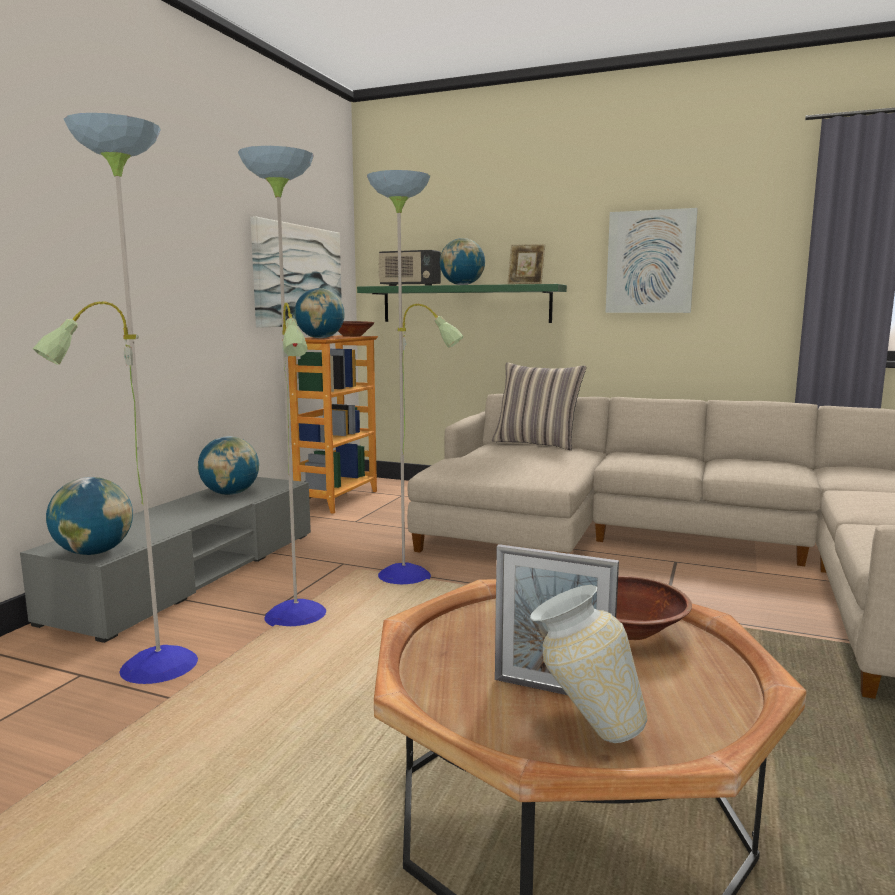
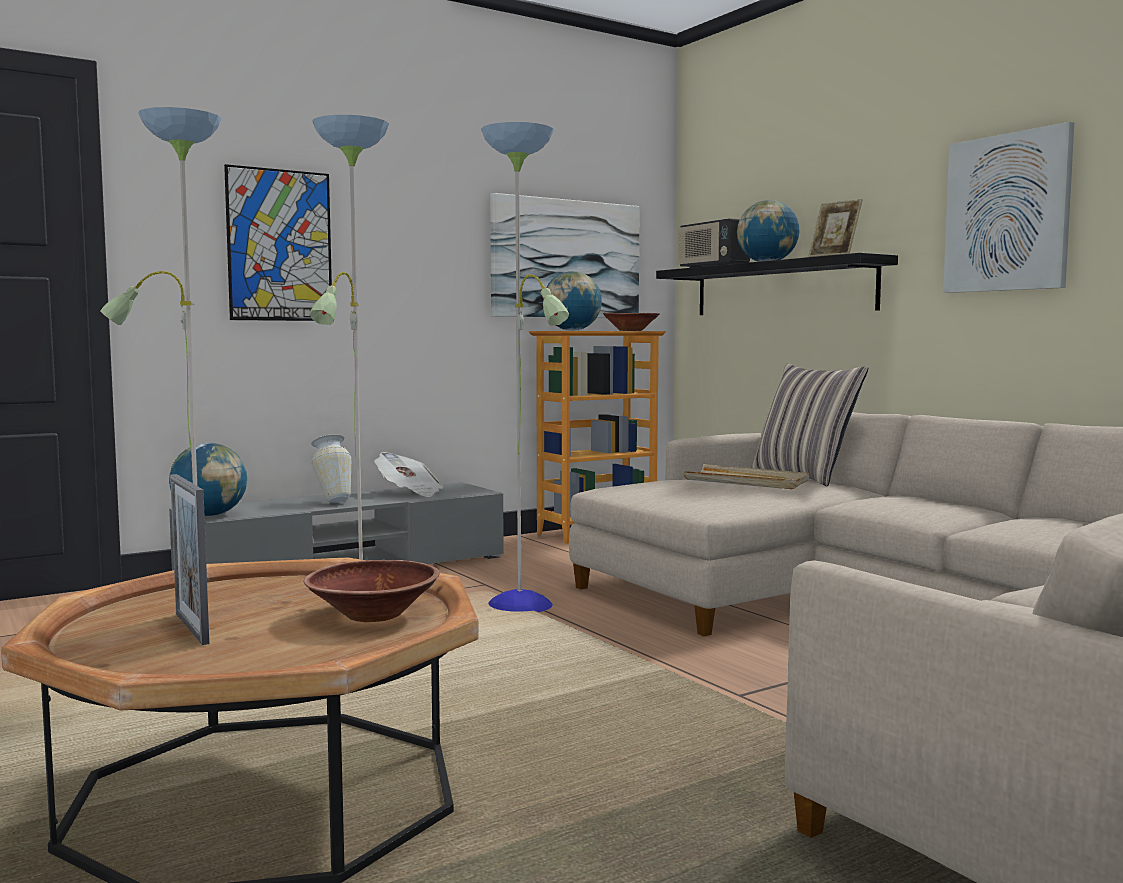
camera: 35 degrees right, 5 degrees down
globe [198,436,259,495] -> newspaper [374,452,443,497]
green shelf [357,284,567,323] -> black shelf [656,253,898,315]
vase [530,585,647,743] -> vase moved to [311,434,351,503]
none -> picture [224,164,332,321]
none -> beige tray [683,464,809,489]

